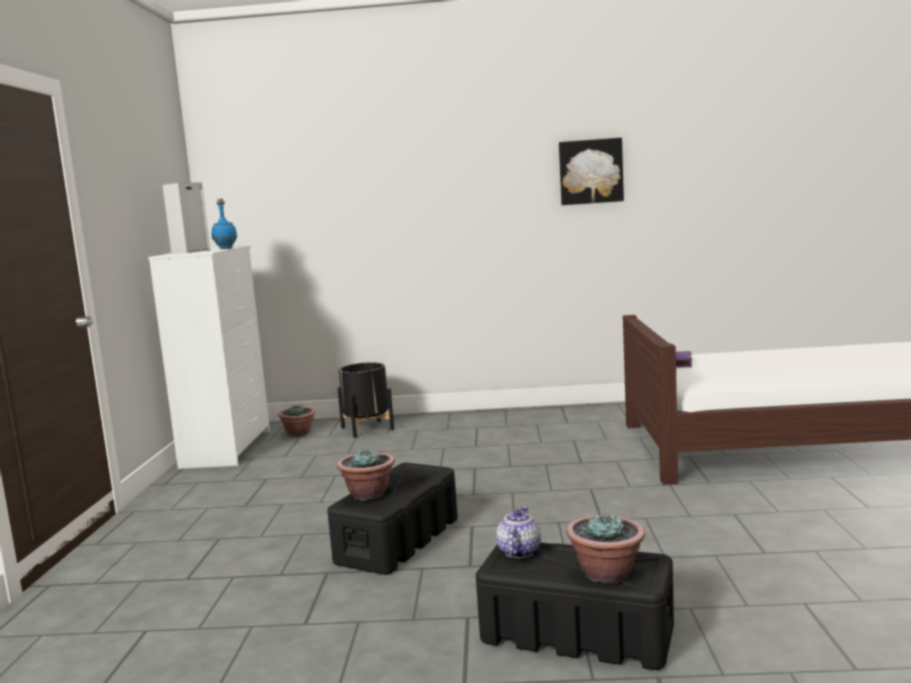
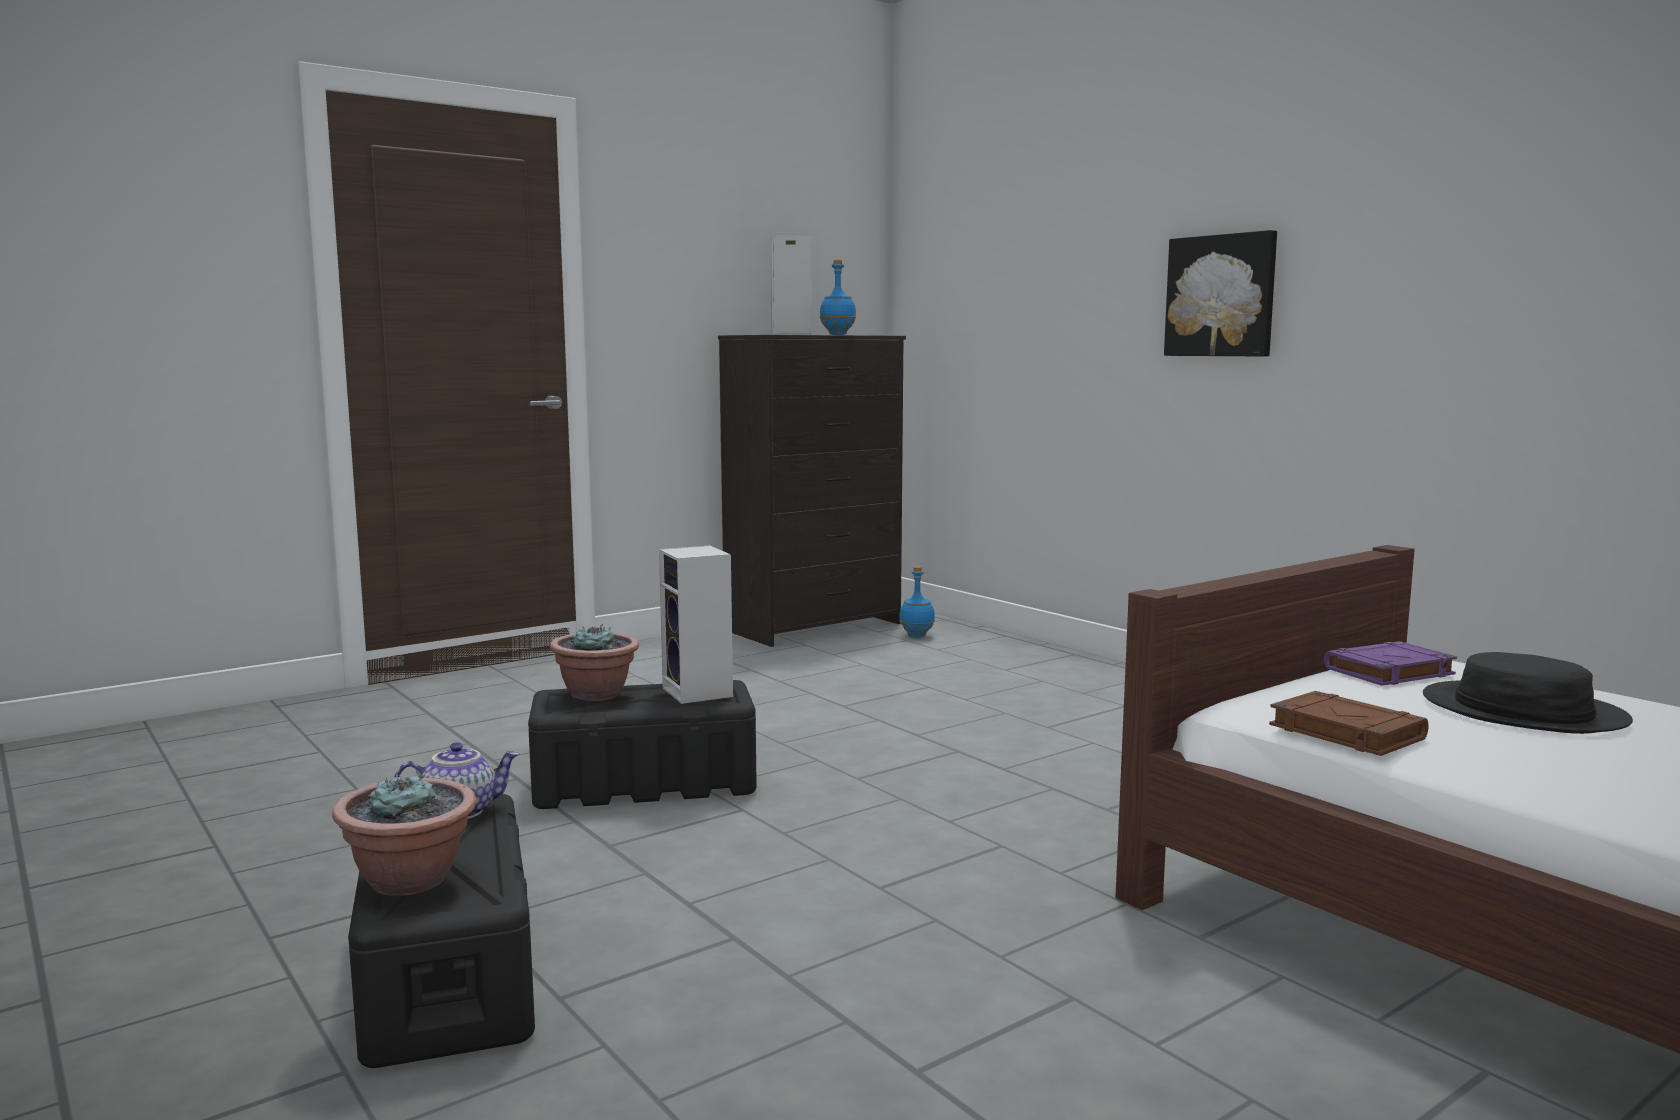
camera: 50 degrees right, 0 degrees up
white dresser [148,246,270,469] -> black dresser [718,335,906,647]
potted plant [278,405,315,437] -> blue bottle [899,566,935,638]
black planter [337,362,394,438] -> none
picture [559,138,624,205] -> picture moved to [1164,230,1277,357]
none -> speaker [659,545,733,704]
none -> brown book [1269,691,1429,756]
none -> black hat [1423,652,1633,734]

